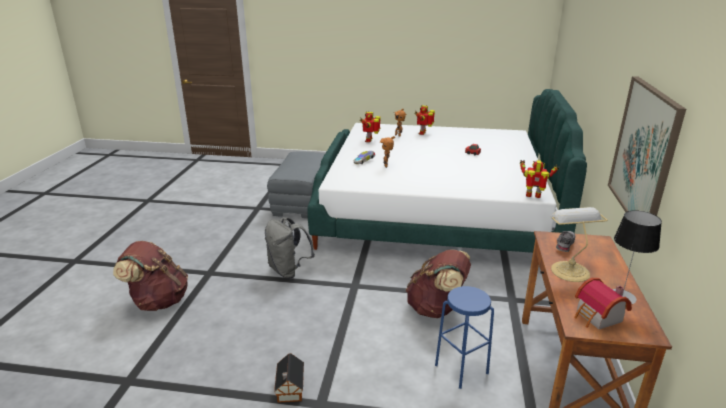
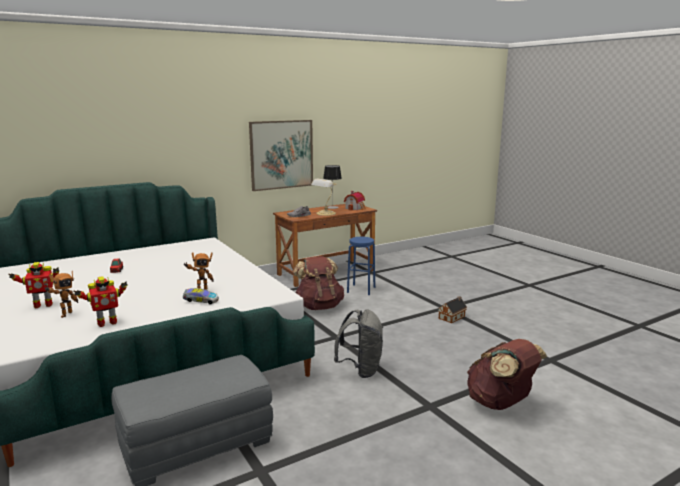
camera: 130 degrees left, 10 degrees down
toy robot [520,160,560,198] -> none

